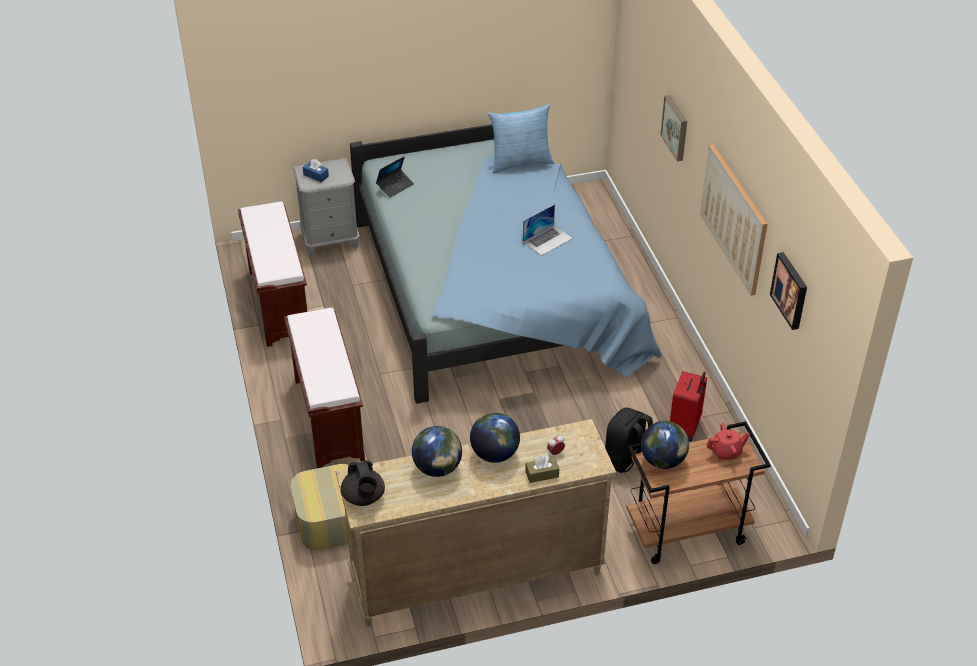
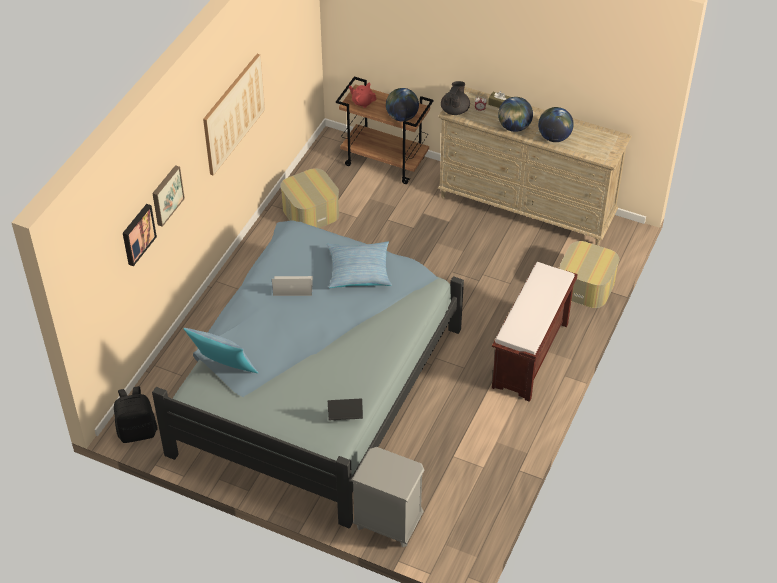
camera: 140 degrees left, 5 degrees up
brown bench [238,202,307,347] -> none
blue tissue box [303,159,329,182] -> none
black teapot [341,460,385,506] -> black teapot moved to [441,81,470,115]
black backpack [605,407,653,473] -> black backpack moved to [114,386,158,443]
red suitcase [670,371,707,442] -> ottoman [280,168,339,228]
picture [770,252,807,330] -> picture moved to [123,204,157,266]
none -> pillow [327,242,392,288]

